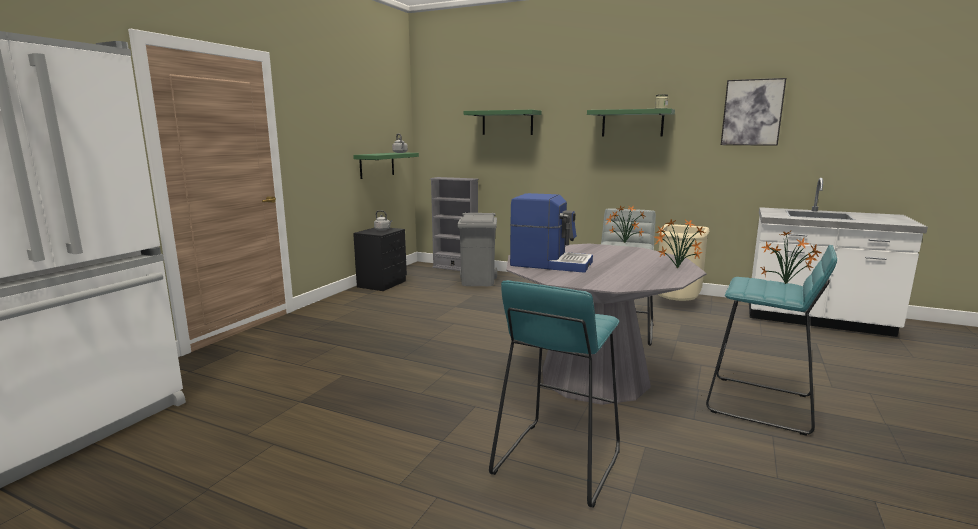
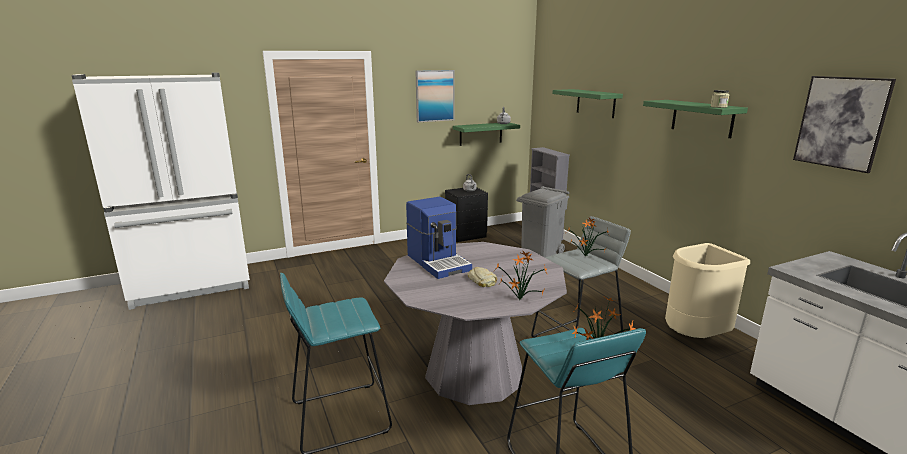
camera: 40 degrees right, 5 degrees up
none -> picture [415,70,454,122]
none -> bread [467,267,497,287]

